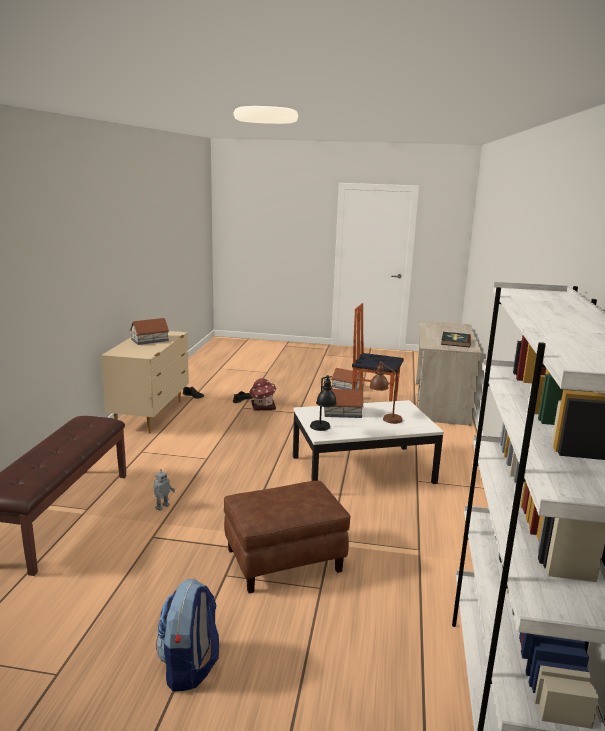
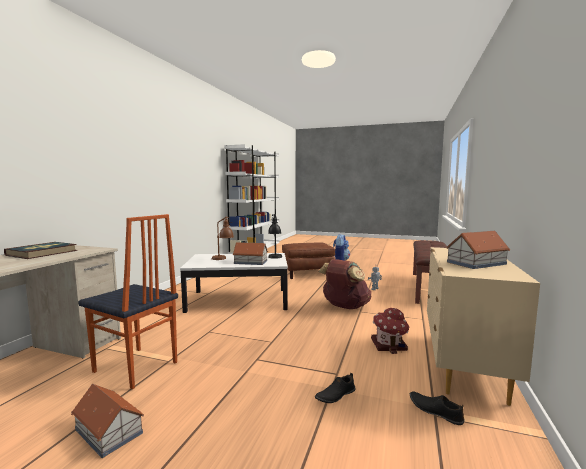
camera: 170 degrees left, 10 degrees down
toy house [249,378,277,411] -> toy house moved to [371,308,409,354]
none -> brown backpack [319,259,372,309]

